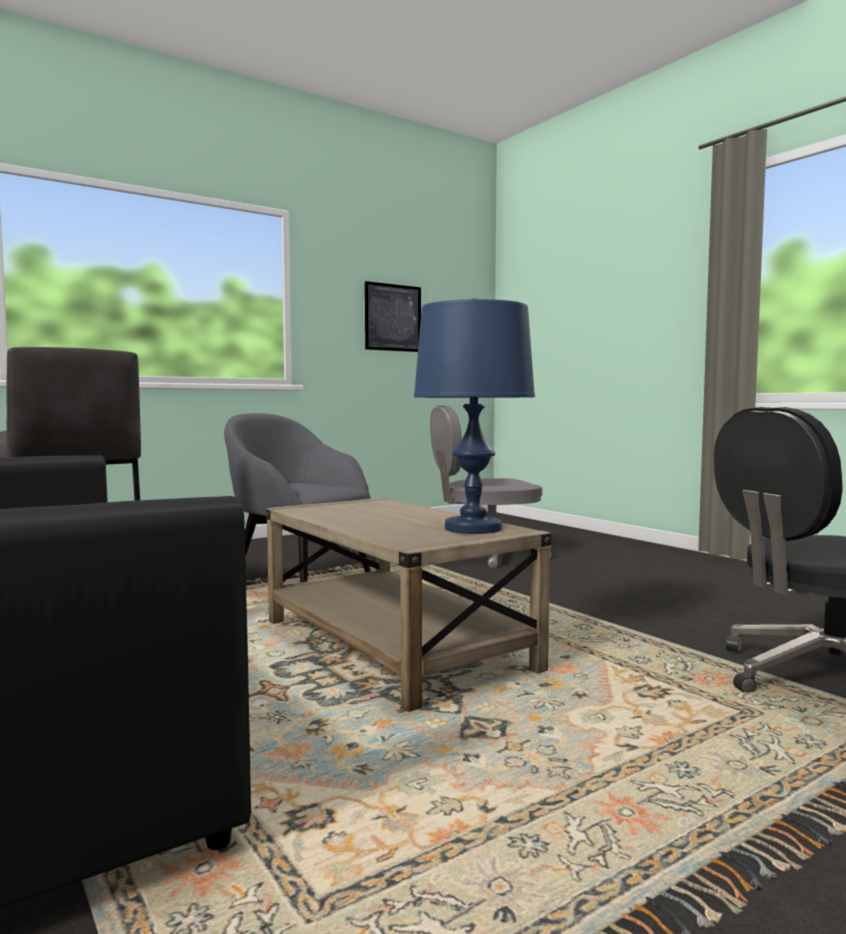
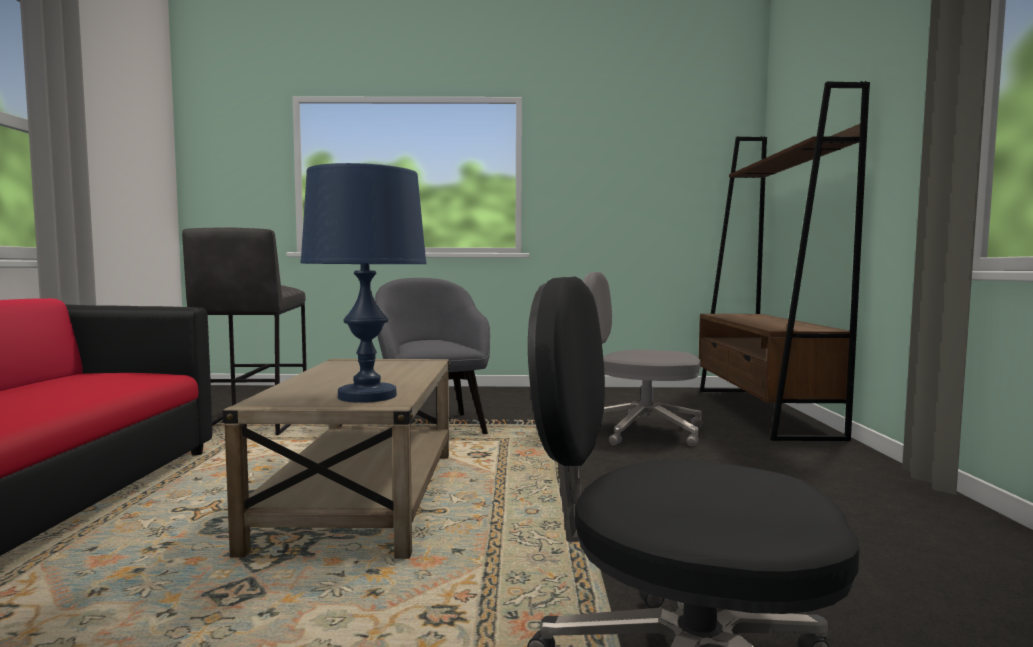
camera: 35 degrees right, 0 degrees up
picture [365,281,421,352] -> none
none -> brown bookcase [699,81,870,441]

